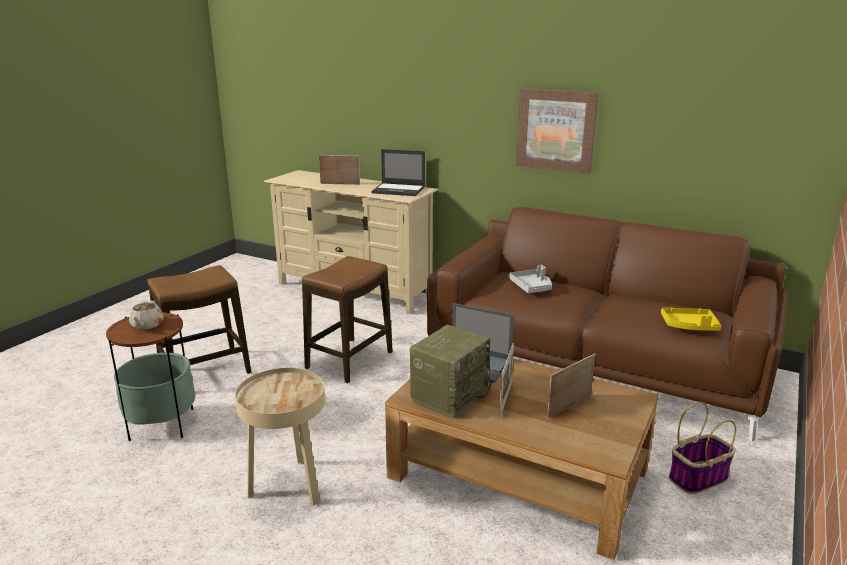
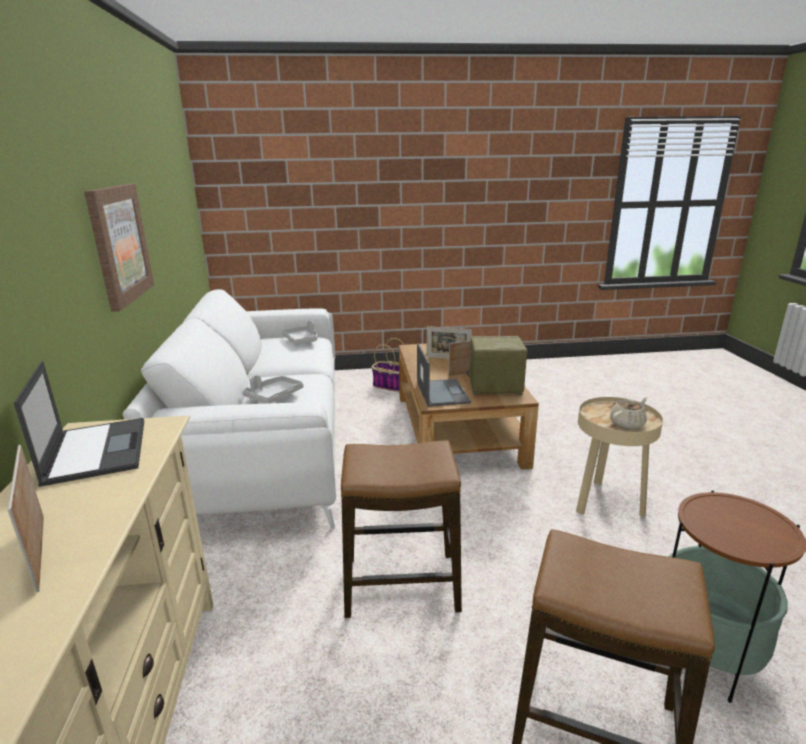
camera: 125 degrees left, 0 degrees up
beige teapot [129,301,164,330] -> beige teapot moved to [610,397,647,430]
brown sofa [427,207,787,441] -> white sofa [123,289,336,530]
yellow tray [661,307,721,331] -> grey tray [282,321,317,345]

